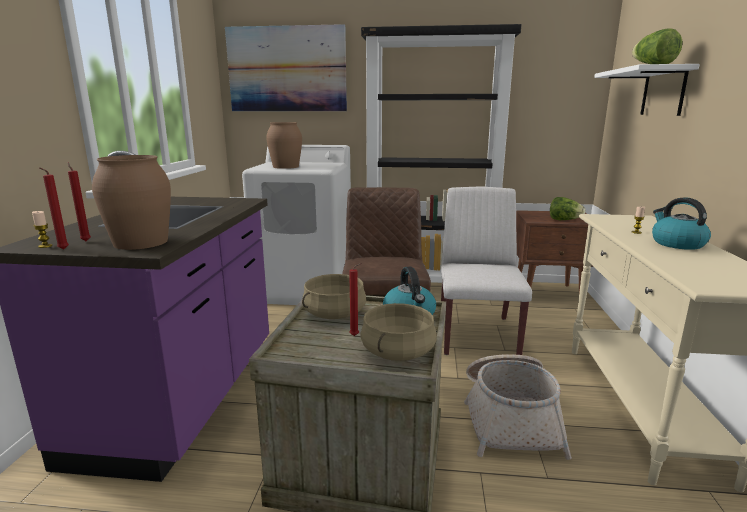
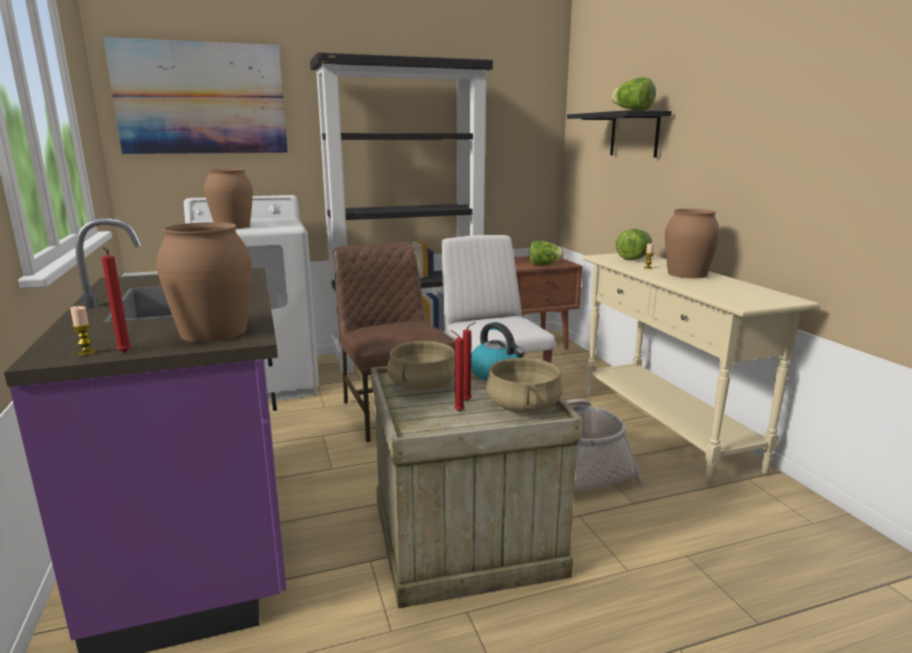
camera: 25 degrees left, 0 degrees up
red candle [68,163,91,241] -> red candle moved to [451,330,465,412]
white shelf [594,64,700,116] -> black shelf [567,110,672,158]
kettle [652,197,711,250] -> brown vase [665,209,720,278]
none -> lettuce [616,229,652,260]

